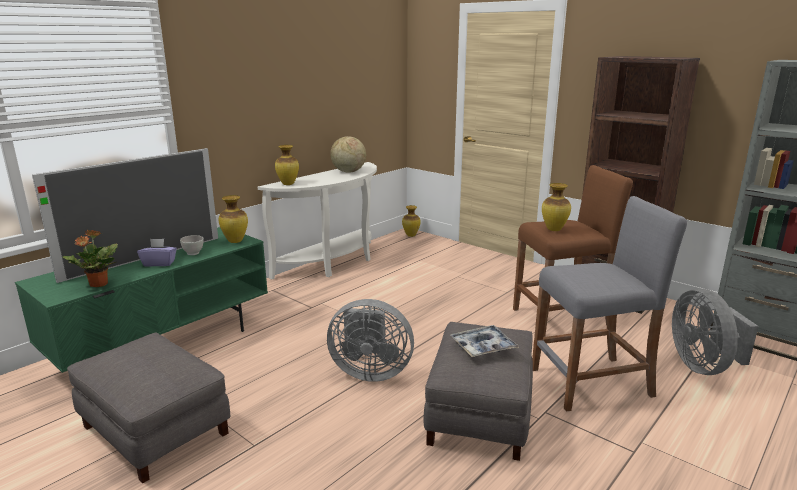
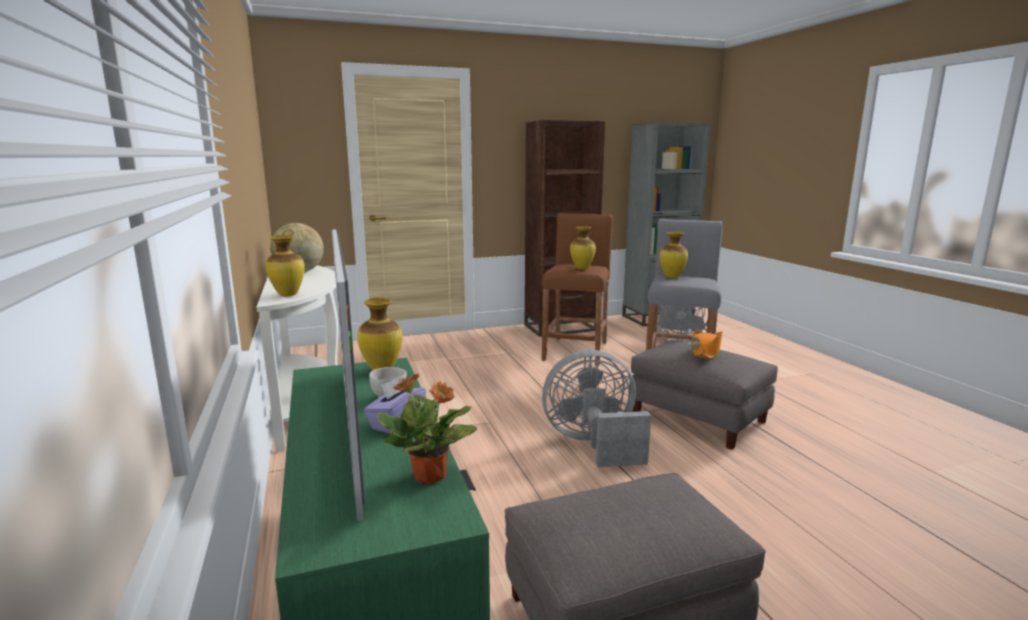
camera: 60 degrees left, 5 degrees down
grey fan [327,299,414,382] -> grey fan turned 135 degrees counterclockwise [542,350,651,467]
vase [402,205,421,237] -> vase moved to [660,232,688,278]
tray [451,325,519,357] -> orange hat [691,331,722,359]

